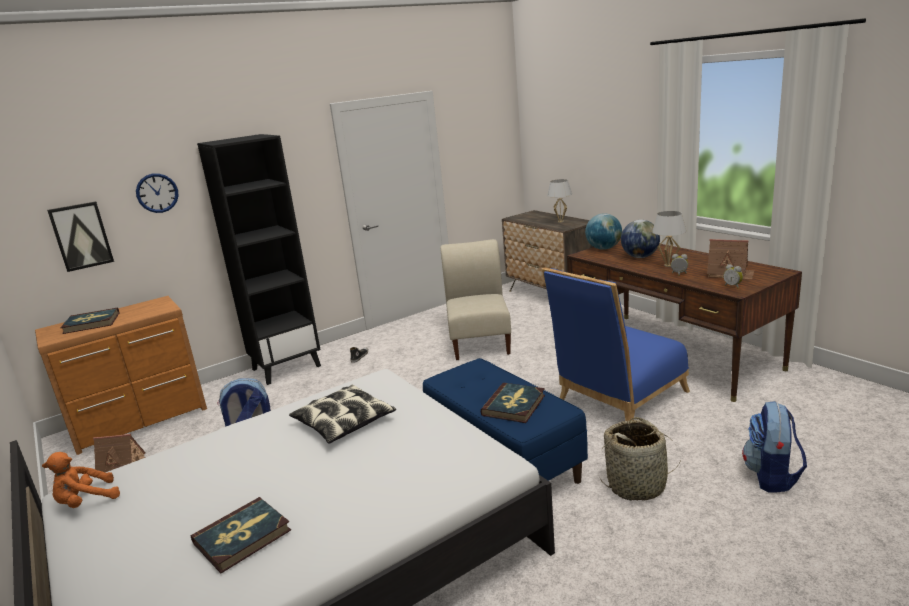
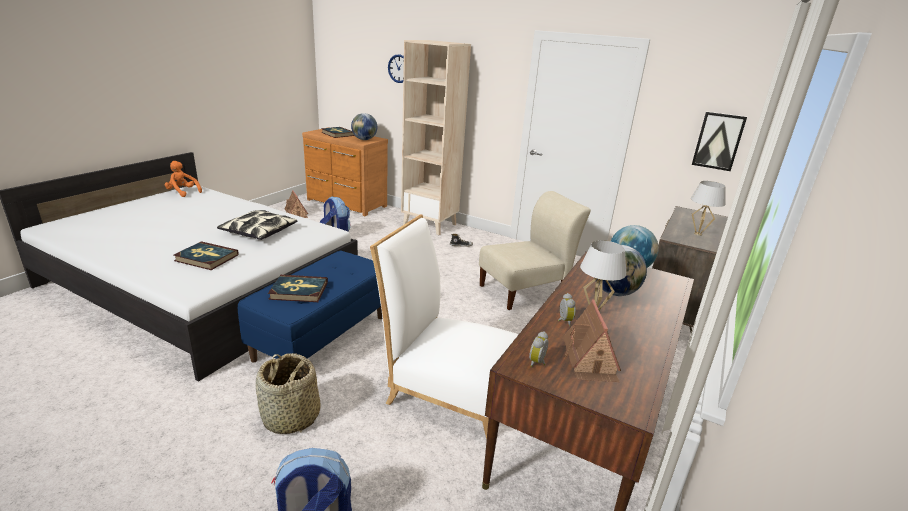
camera: 60 degrees right, 5 degrees up
picture [47,201,114,272] -> picture moved to [692,111,747,171]
book [190,497,291,573] -> book moved to [173,241,239,270]
black bookcase [197,134,321,385] -> beige bookcase [401,40,471,235]
blue chair [542,267,690,421] -> white chair [370,215,519,439]
none -> globe [351,113,377,140]

